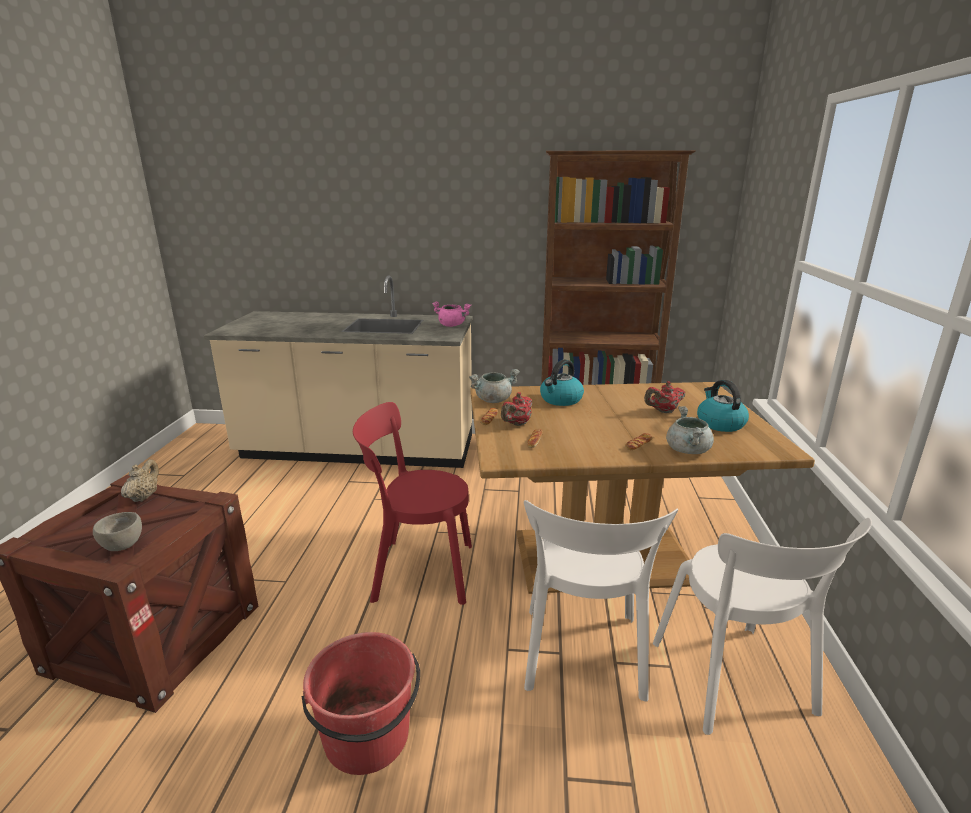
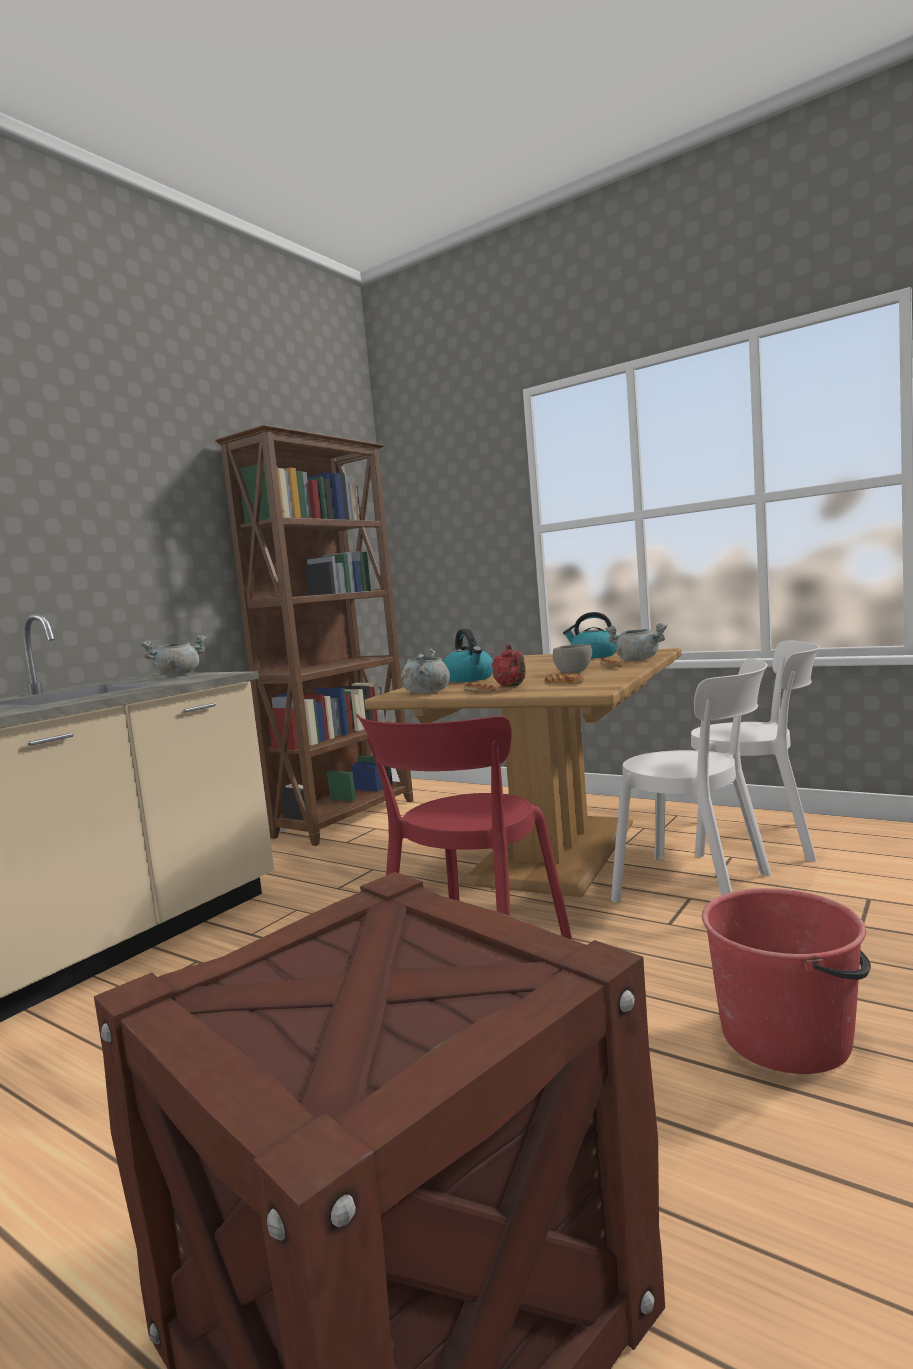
camera: 60 degrees left, 15 degrees down
grey bowl [93,512,142,551] -> grey bowl moved to [553,644,592,673]
beige teapot [121,459,159,502] -> none
pink cooking pot [432,301,471,327] -> grey cooking pot [140,635,206,676]
red teapot [644,381,685,413] -> none

